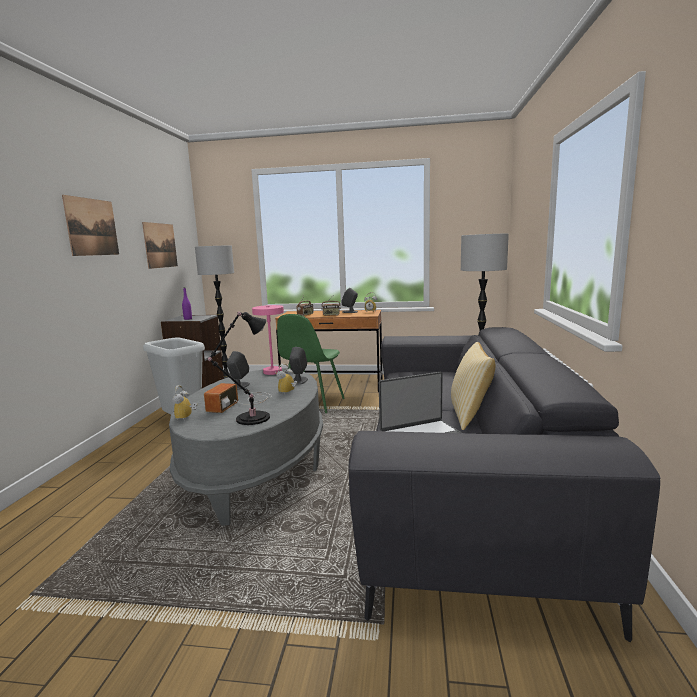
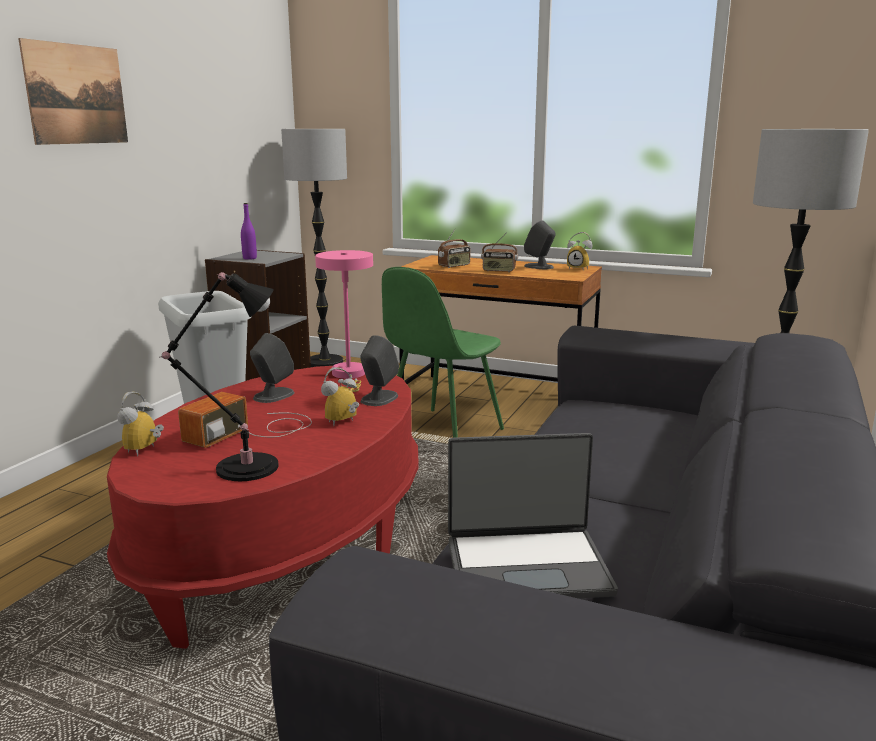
camera: 15 degrees right, 5 degrees up
picture [142,222,178,269] -> none
grey coffee table [169,368,323,526] -> red coffee table [107,366,419,649]
pillow [451,342,495,430] -> none

